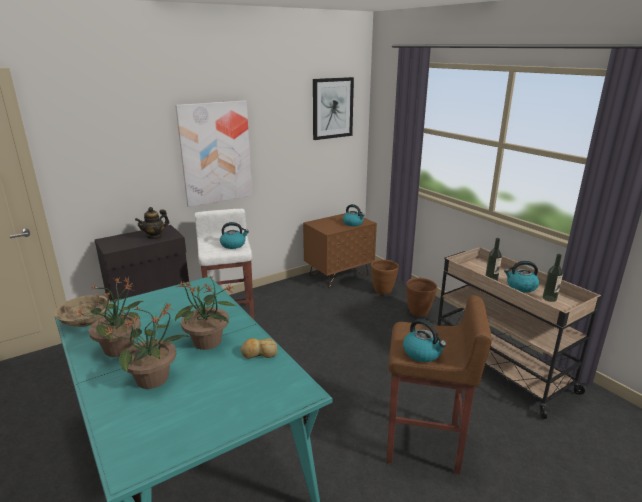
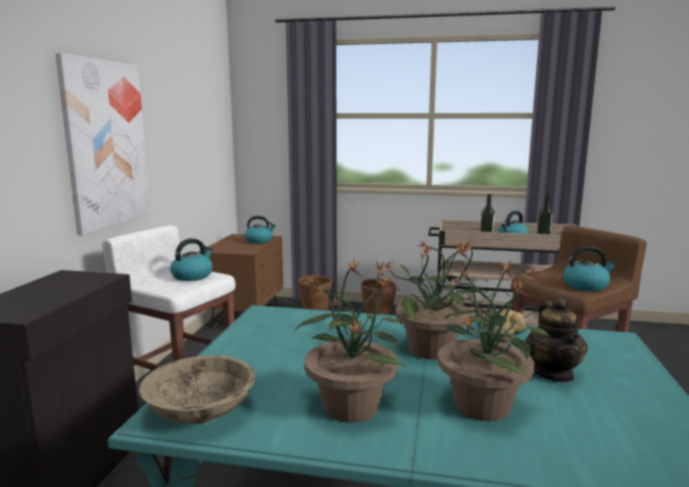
camera: 45 degrees left, 10 degrees down
teapot [135,207,170,240] -> teapot moved to [525,298,588,383]
picture [313,77,354,140] -> none

